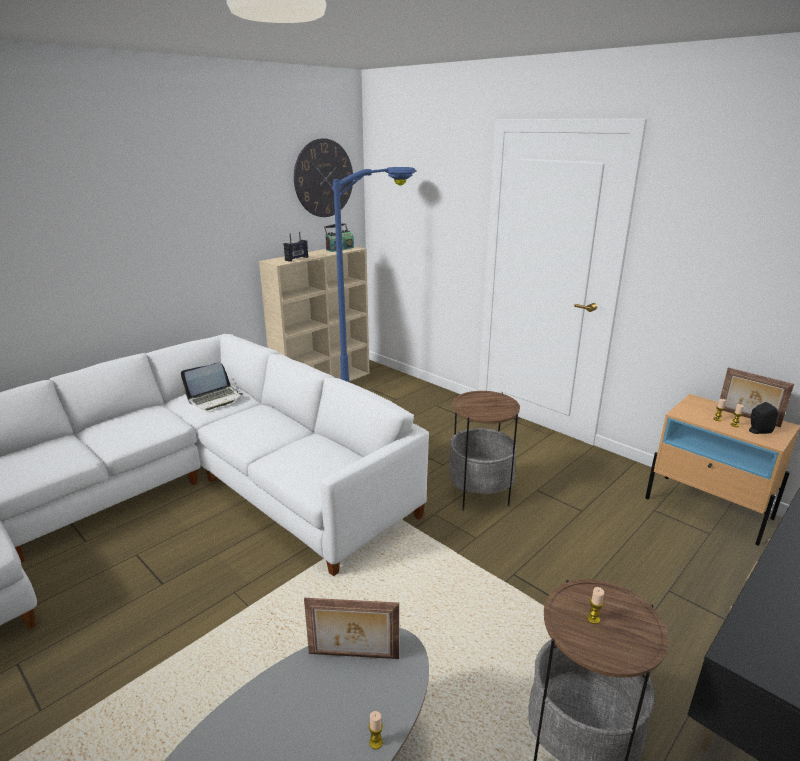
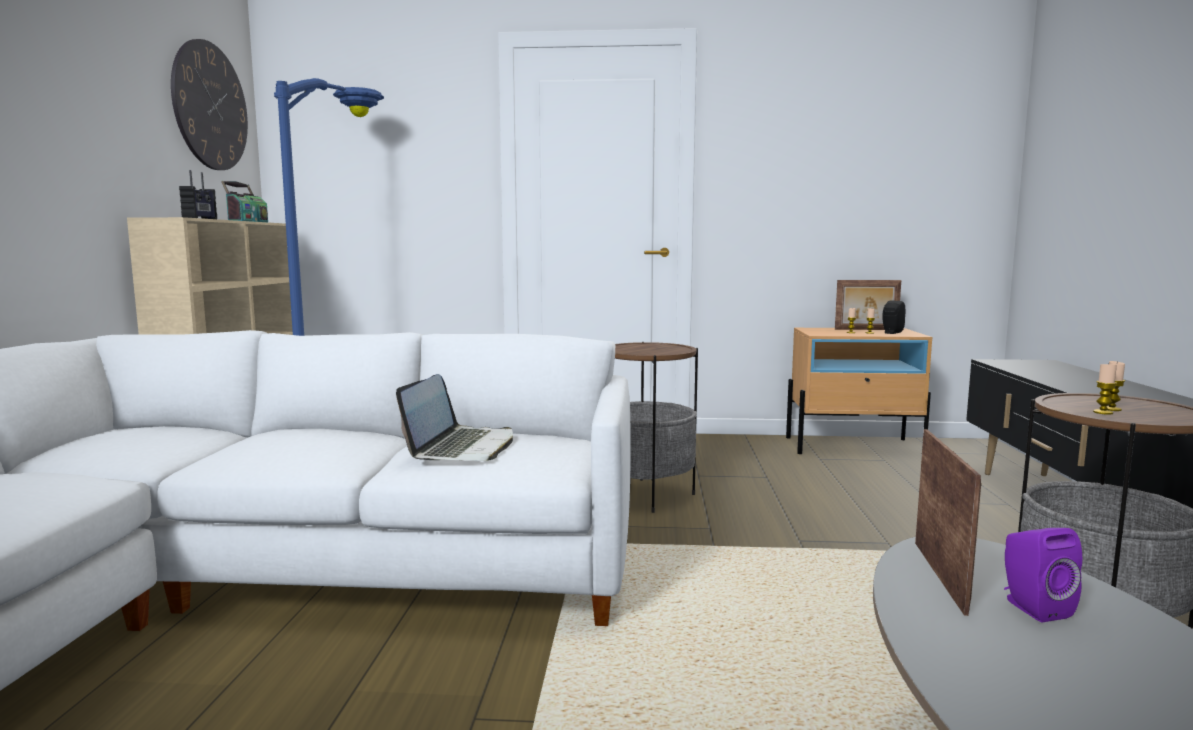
camera: 40 degrees left, 15 degrees down
laptop [181,363,243,410] -> laptop moved to [396,374,513,461]
picture frame [304,598,399,659] -> picture frame turned 45 degrees counterclockwise [915,429,981,616]
candle [369,711,383,750] -> candle moved to [1093,363,1117,415]
none -> purple speaker [1004,528,1083,622]

